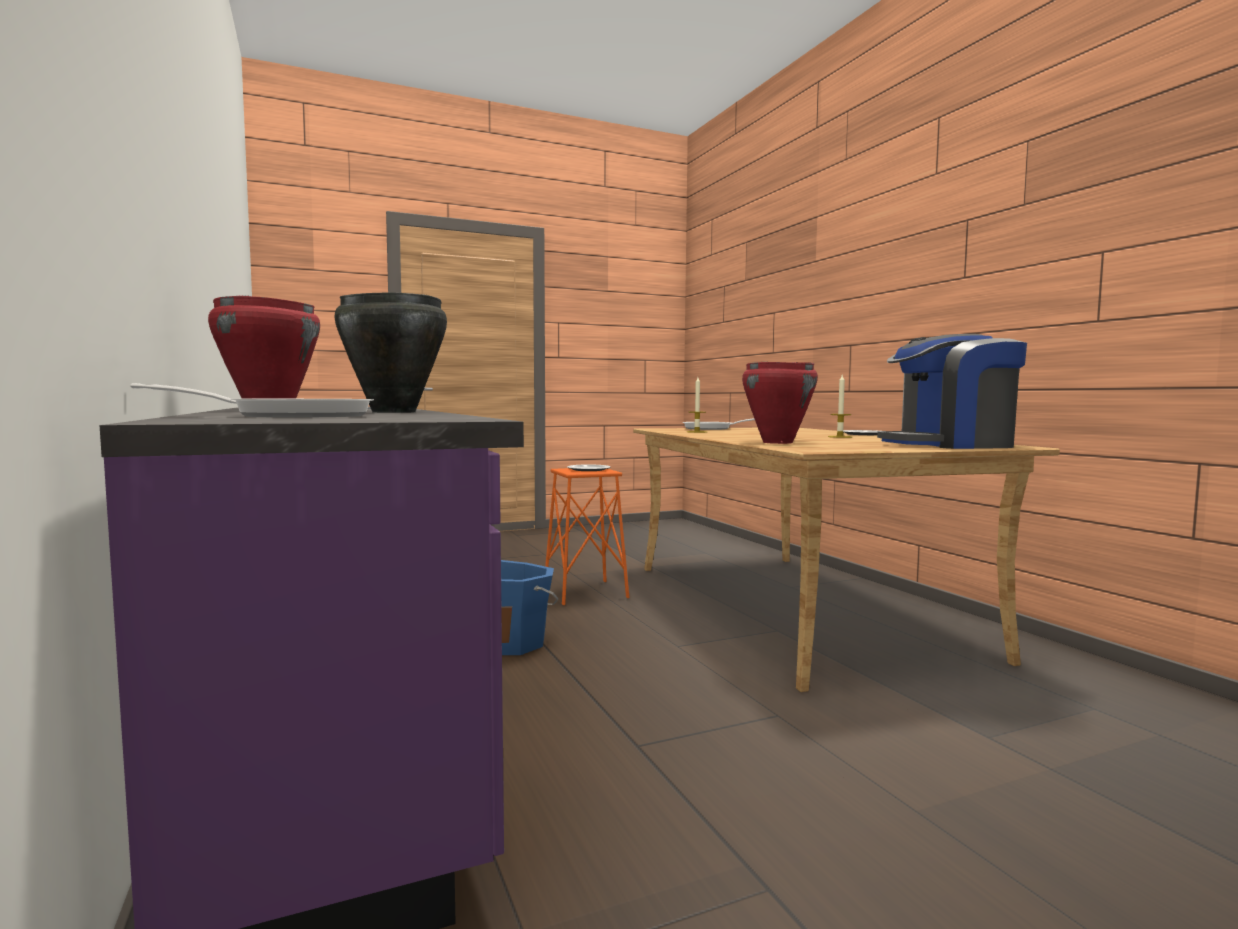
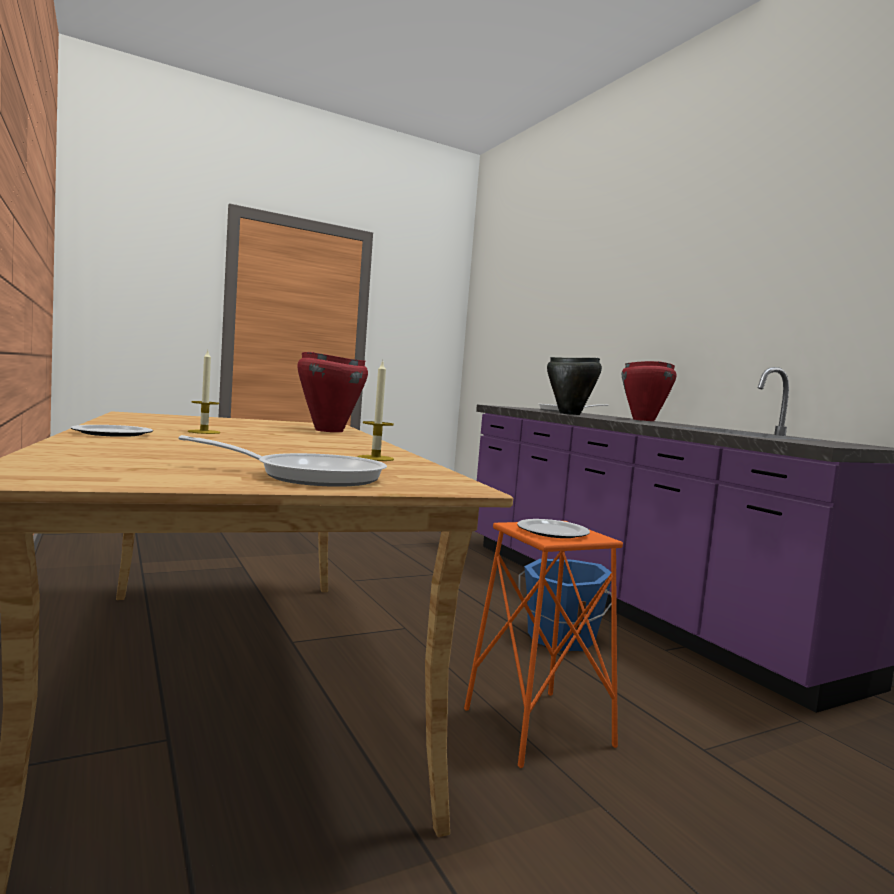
camera: 175 degrees right, 0 degrees up
coffee machine [877,334,1027,449] -> none

